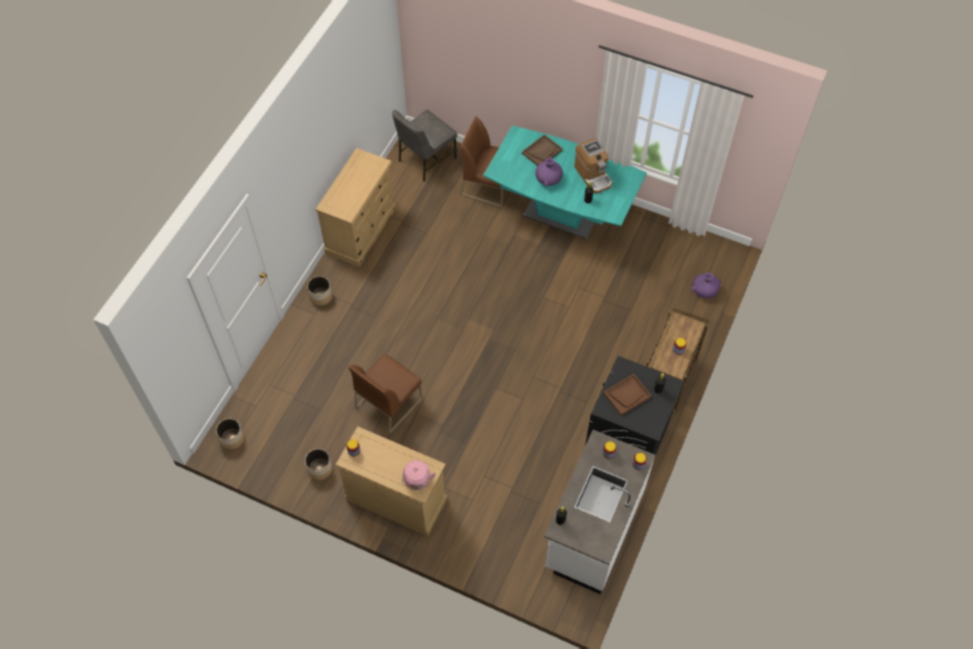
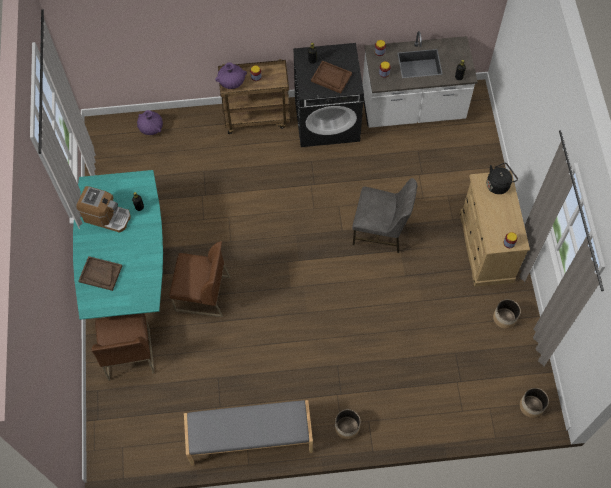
camera: 120 degrees left, 5 degrees up
beige dresser [315,148,396,267] -> grey bench [184,400,313,466]
brown chair [348,354,422,434] -> brown chair moved to [169,241,230,317]
grey chair [392,110,457,181] -> grey chair moved to [352,178,417,253]
pink kettle [402,460,436,490] -> black kettle [487,163,518,194]
purple vase [535,157,563,186] -> purple vase moved to [215,62,247,89]
coffee machine [574,138,613,194] -> coffee machine turned 75 degrees clockwise [76,186,131,233]

